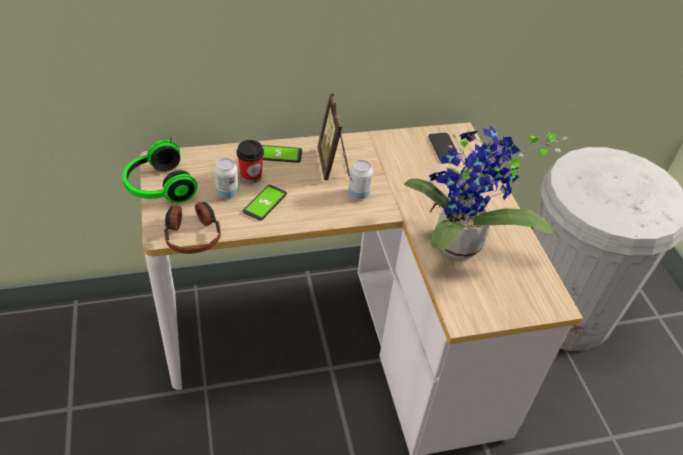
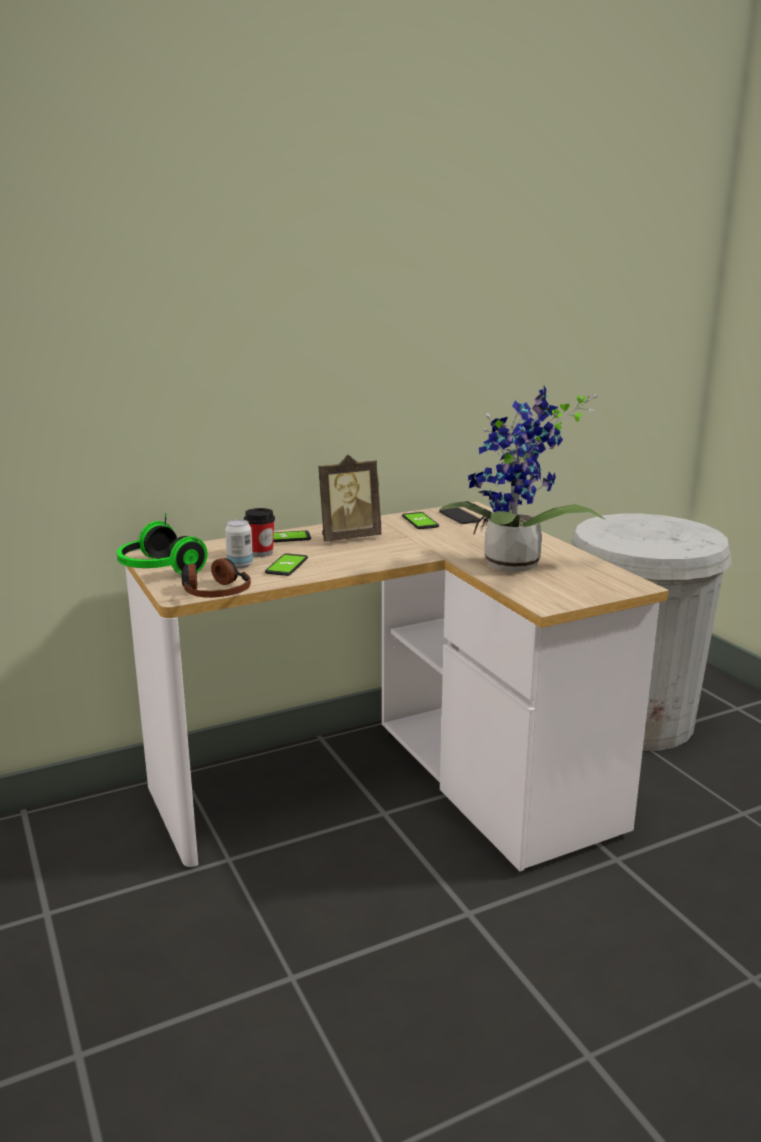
camera: 10 degrees left, 25 degrees down
picture frame [317,93,350,180] -> picture frame turned 90 degrees counterclockwise [318,455,381,542]
can [348,160,373,200] -> none
none -> phone [402,512,439,529]

